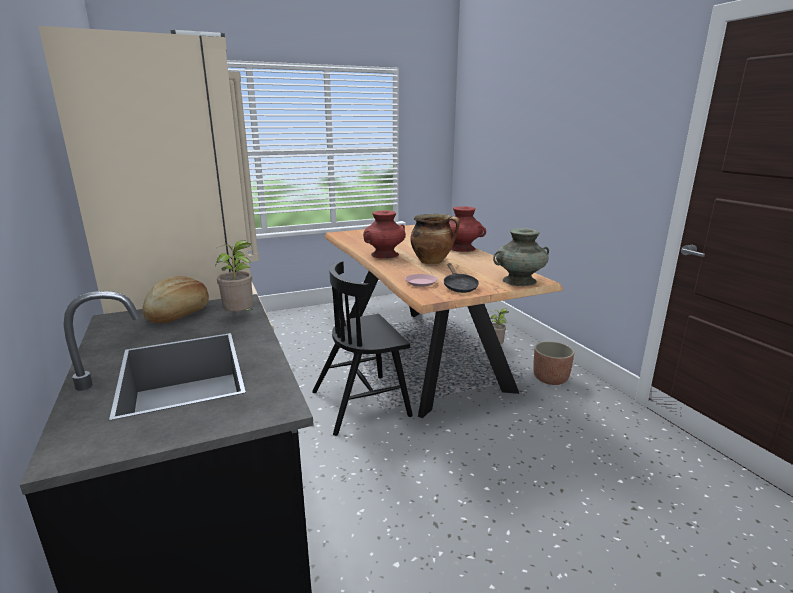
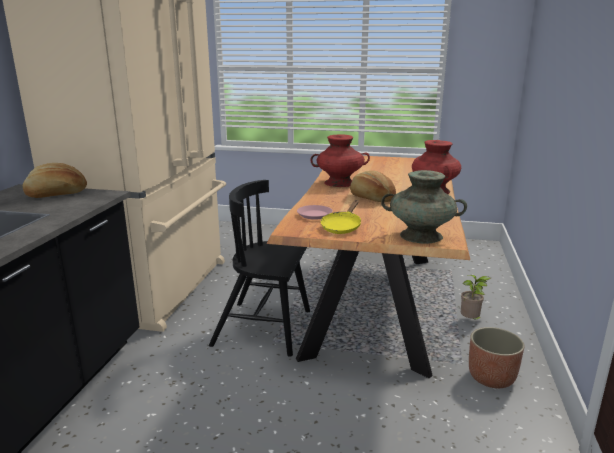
camera: 35 degrees right, 0 degrees up
potted plant [215,240,253,312] -> none
cooking pot [410,214,460,264] -> bread [350,171,396,202]
black frying pan [444,263,479,293] -> yellow frying pan [321,200,361,234]

